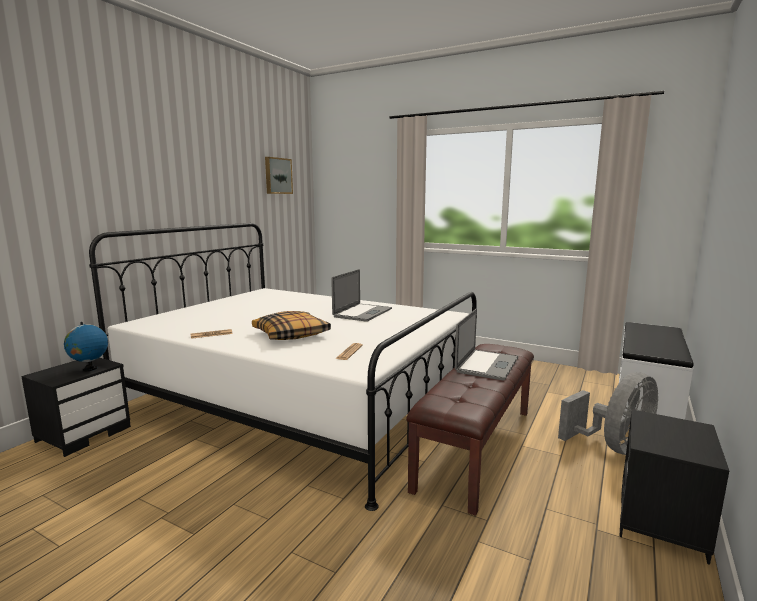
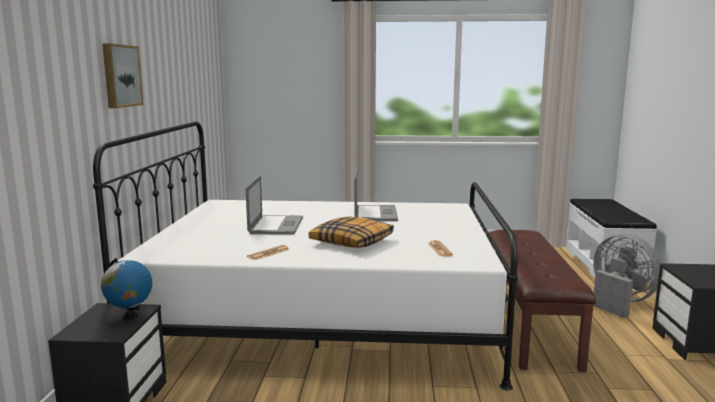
camera: 25 degrees left, 0 degrees up
picture [265,157,293,194] -> picture moved to [102,43,143,108]
laptop [455,308,518,380] -> laptop moved to [246,175,303,235]
grey fan [558,372,658,455] -> grey fan turned 60 degrees counterclockwise [593,234,661,318]

